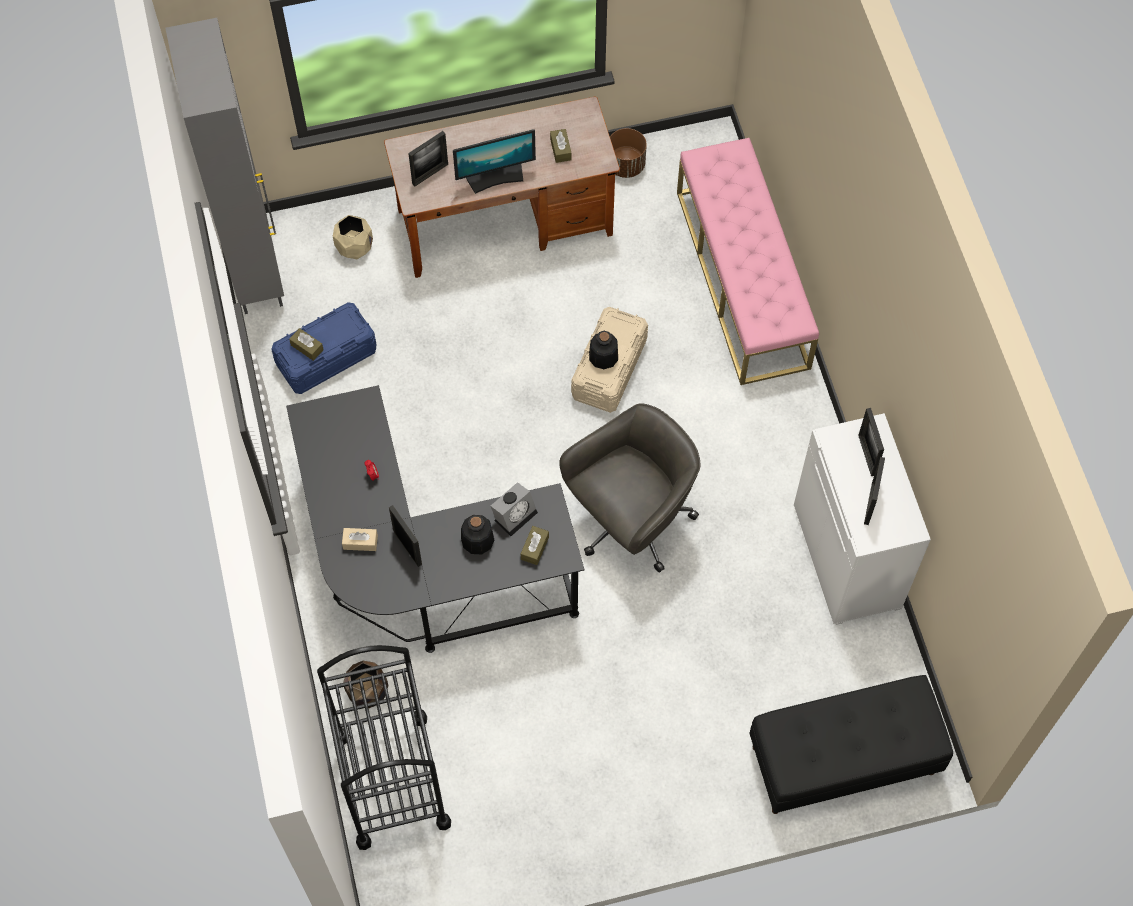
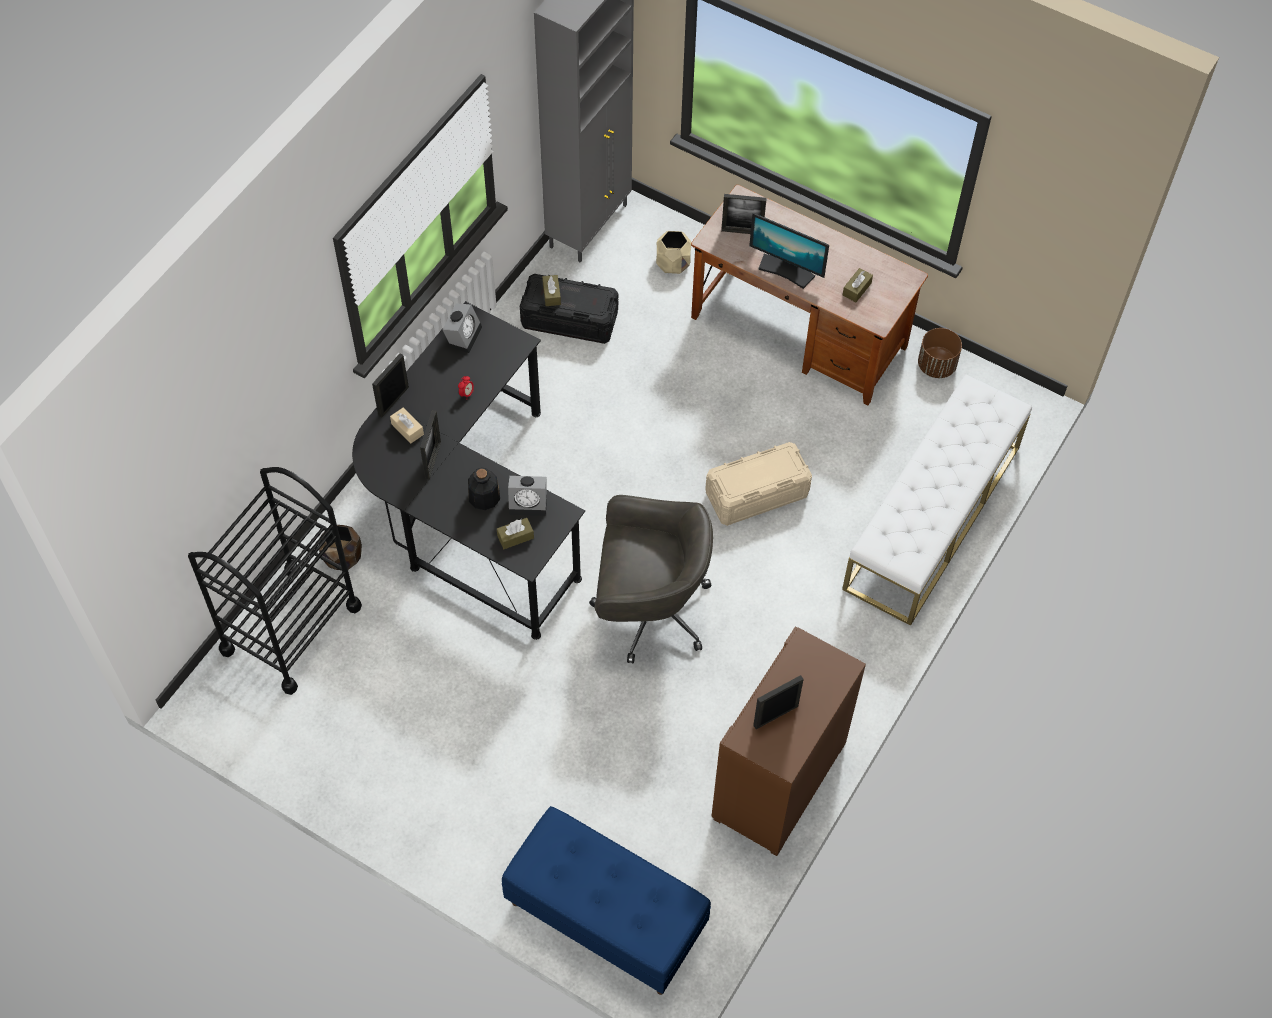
camera: 45 degrees right, 5 degrees down
blue storage box [271,302,376,394] -> black storage box [520,274,618,344]
bottle [589,331,618,369] -> none
pink bench [677,138,819,385] -> white bench [842,374,1032,626]
black bench [749,675,953,814] -> blue bench [502,806,711,995]
white cabinet [794,413,931,625] -> brown cabinet [711,626,866,856]
picture frame [858,408,884,476] -> picture frame moved to [372,353,409,418]
none -> alarm clock [442,303,482,353]

